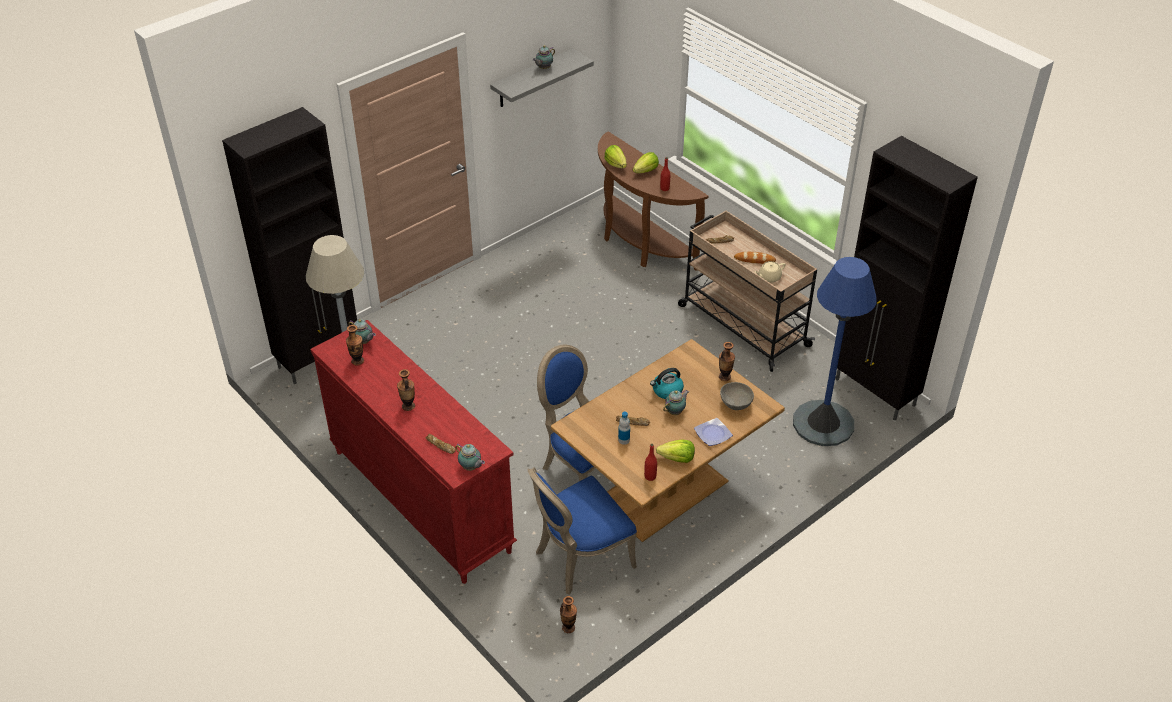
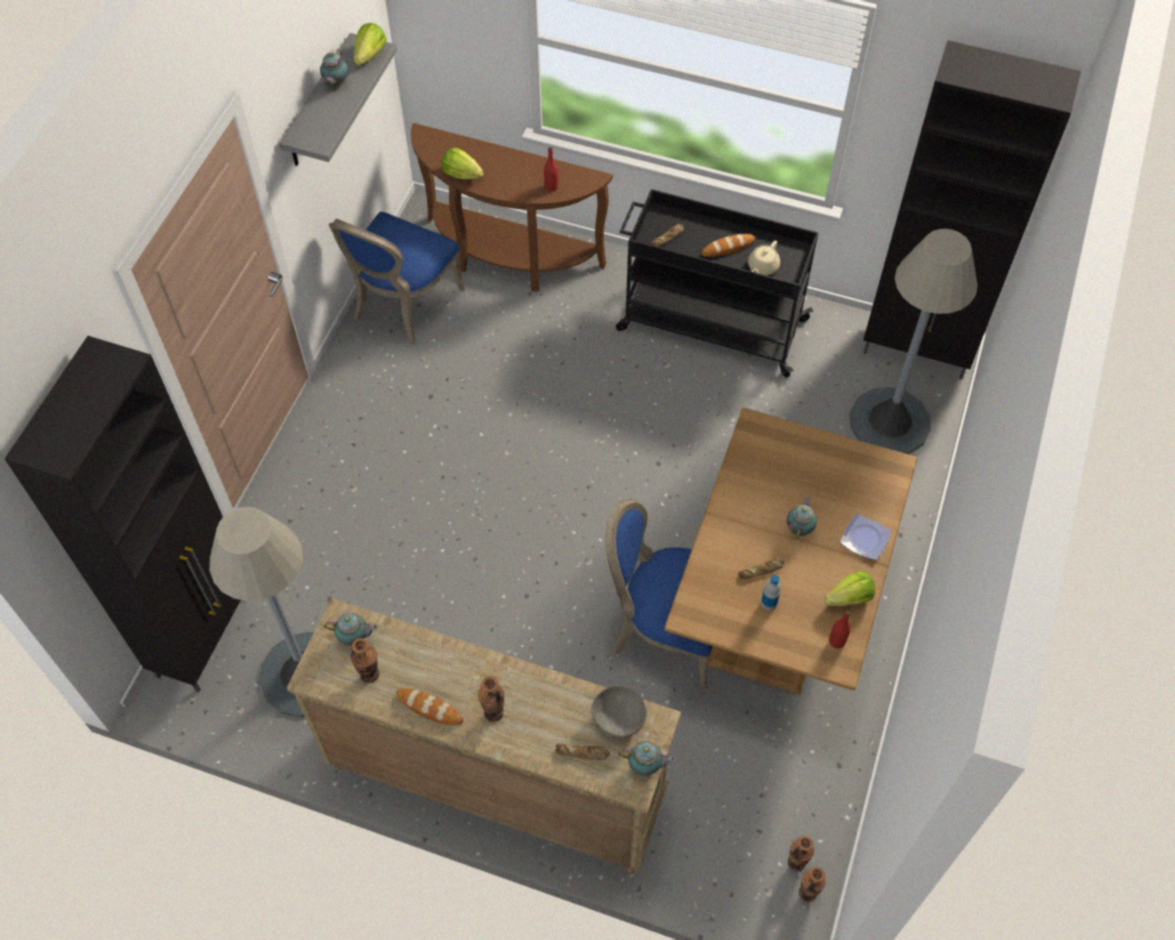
camera: 30 degrees left, 15 degrees up
red dresser [310,320,517,584] -> beige dresser [286,598,681,873]
blue chair [527,467,637,595] -> blue chair moved to [329,212,465,344]
lettuce [633,152,659,173] -> lettuce moved to [354,23,387,65]
kettle [650,368,684,399] -> none
beige cart [678,211,817,372] -> black cart [616,189,818,378]
vase [719,342,735,381] -> vase moved to [799,867,825,902]
grey bowl [720,382,754,410] -> grey bowl moved to [591,686,646,738]
blue floor lamp [793,257,877,446] -> grey floor lamp [850,229,978,454]
none -> bread [396,688,463,725]

